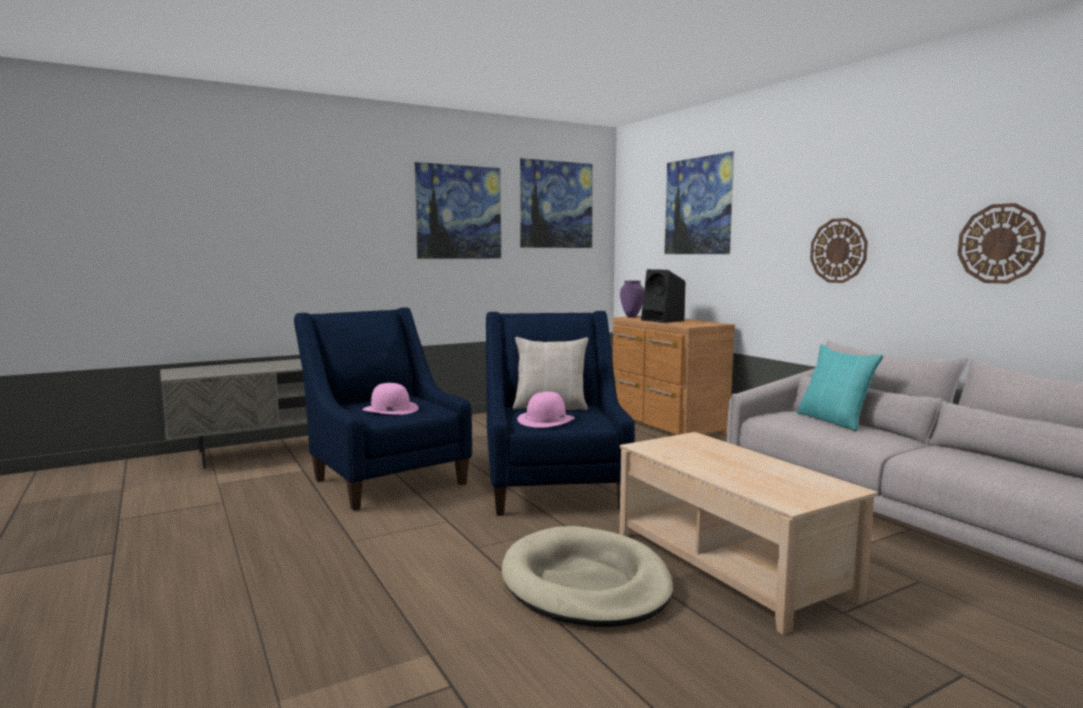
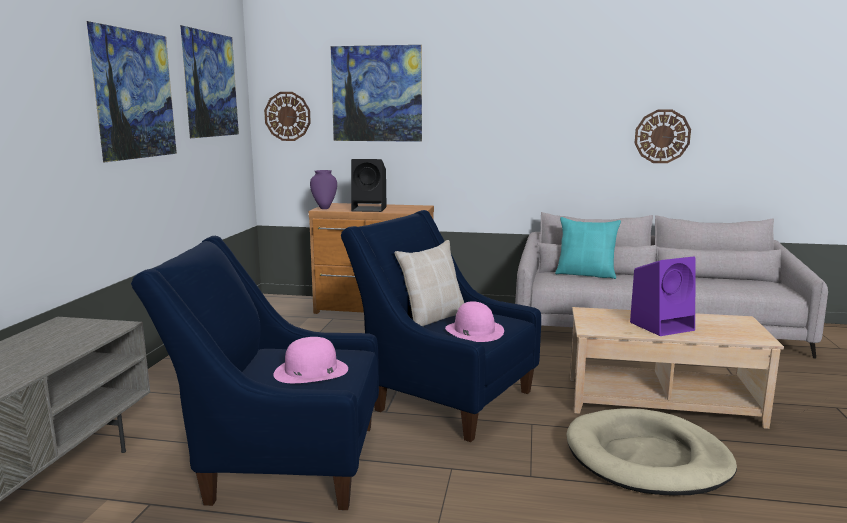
camera: 50 degrees left, 5 degrees up
wall clock [810,218,868,283] -> wall clock moved to [264,92,311,141]
none -> purple speaker [630,256,696,336]

